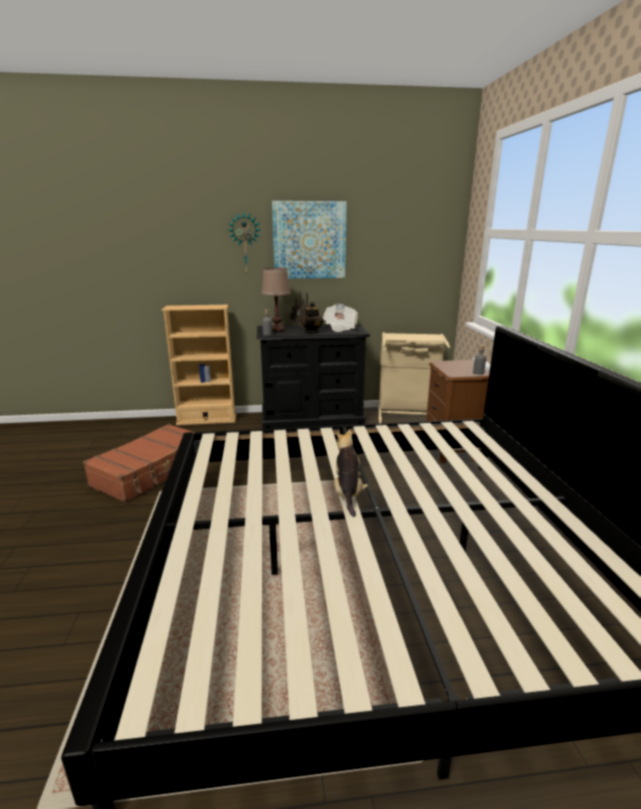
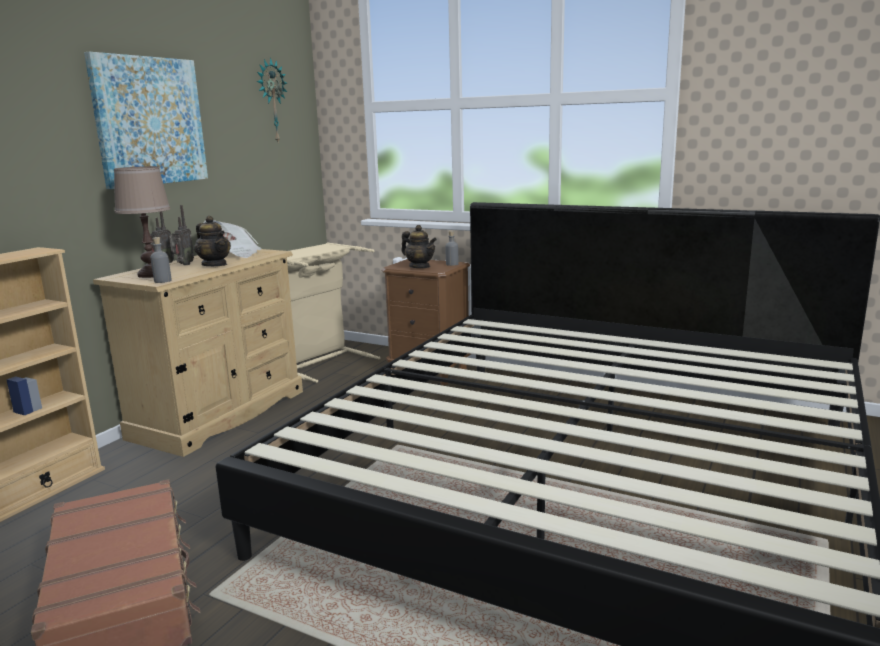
camera: 55 degrees left, 5 degrees down
wall clock [228,211,260,274] -> wall clock moved to [257,58,287,142]
black dresser [257,324,370,429] -> beige dresser [93,249,303,457]
plush toy [334,429,368,517] -> none
none -> teapot [401,225,437,268]

